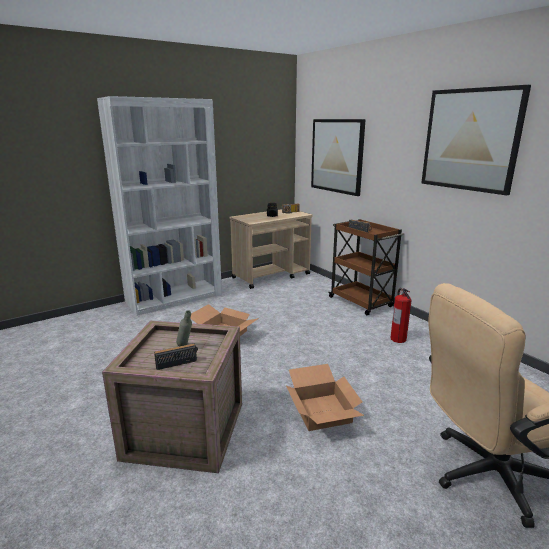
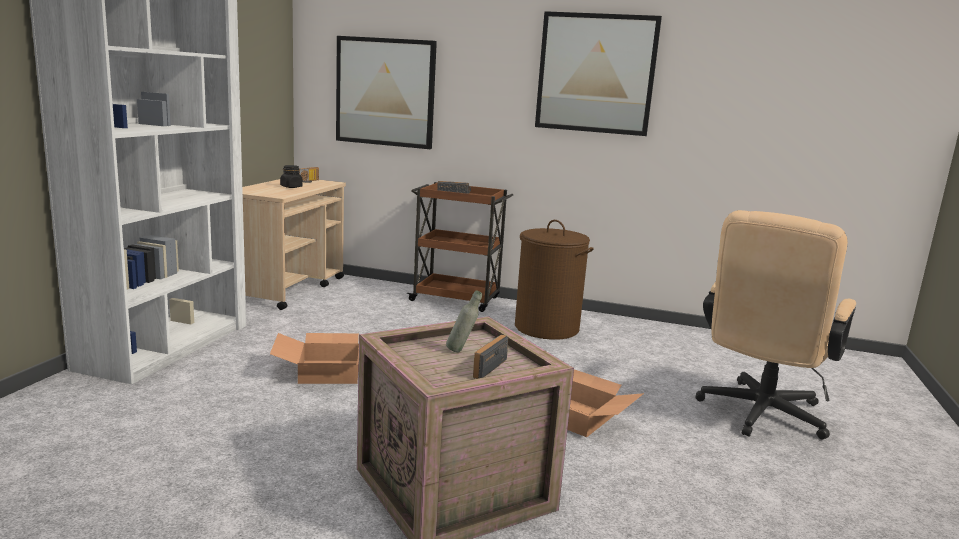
camera: 40 degrees left, 5 degrees down
fire extinguisher [390,288,412,343] -> brown laundry basket [515,220,594,340]

